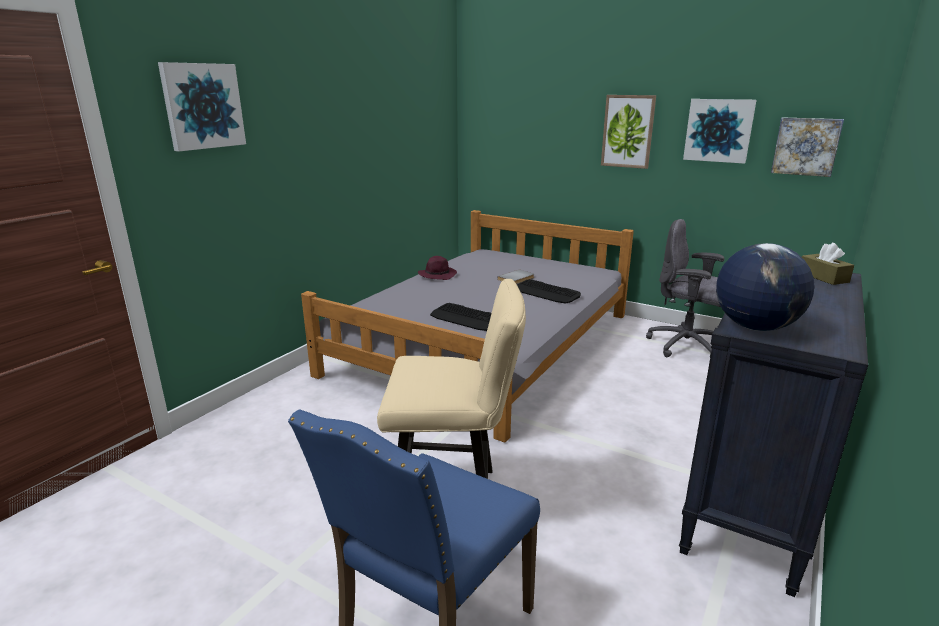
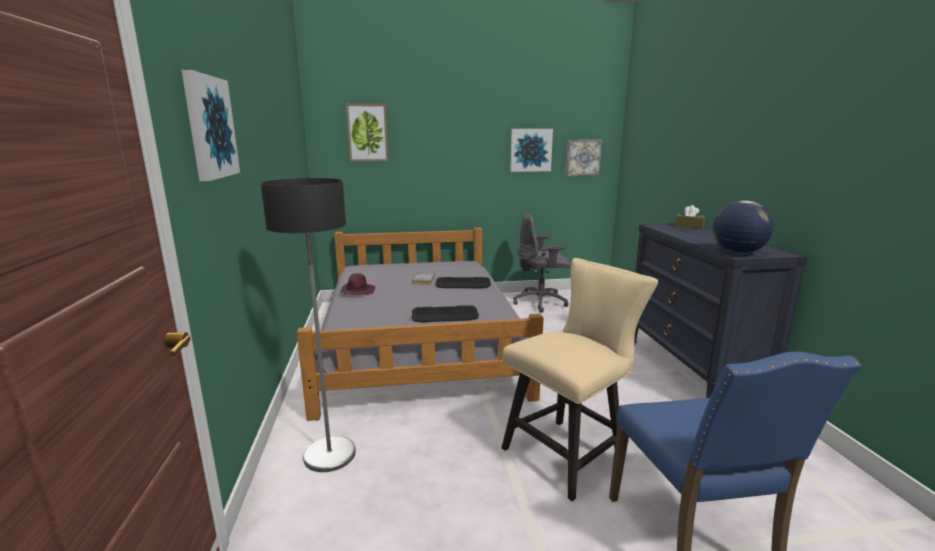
camera: 40 degrees left, 5 degrees down
picture [601,95,656,169] -> picture moved to [346,104,389,161]
none -> floor lamp [261,178,356,472]

